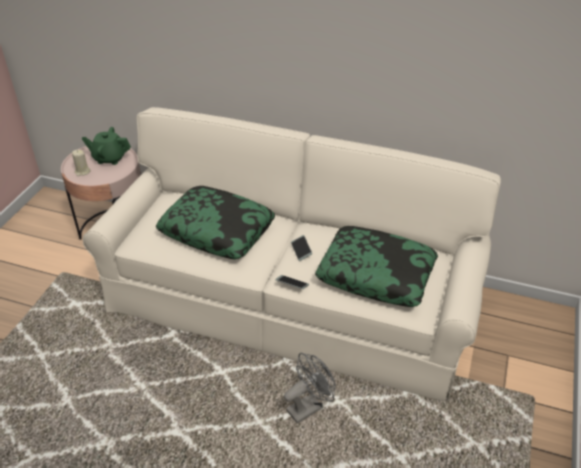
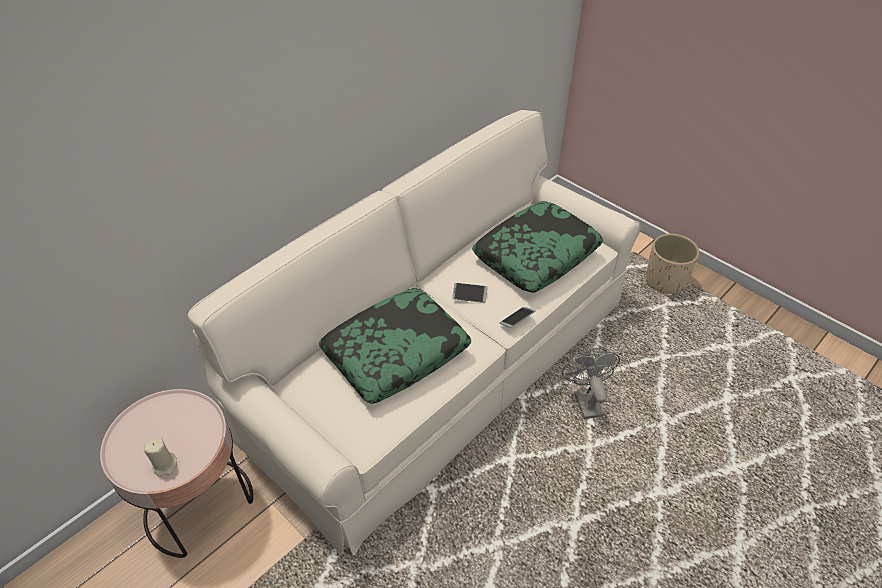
camera: 65 degrees left, 5 degrees up
green teapot [82,127,131,165] -> none
none -> beige planter [646,234,699,294]

